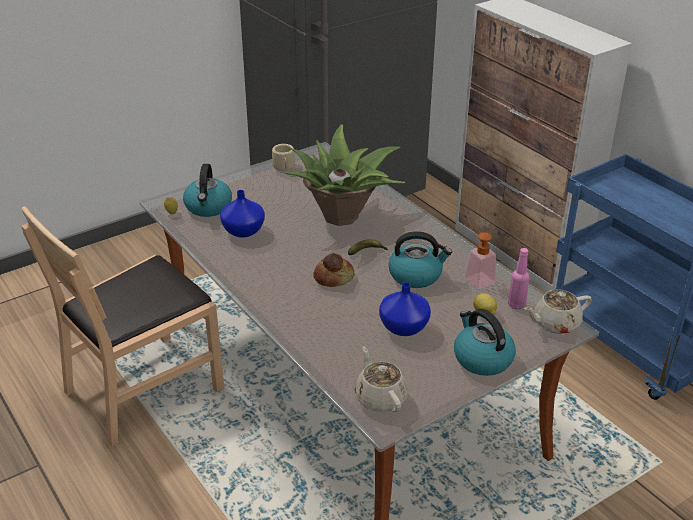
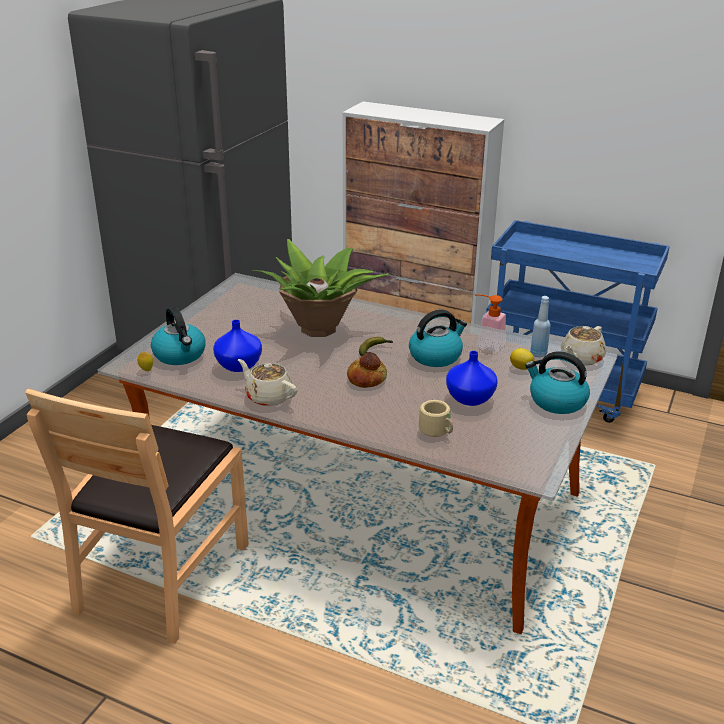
camera: 30 degrees left, 5 degrees down
beige mug [272,144,295,170] -> beige mug moved to [419,400,453,437]
beige teapot [355,346,408,412] -> beige teapot moved to [238,359,297,406]
pink bottle [508,248,530,309] -> blue bottle [530,296,551,357]

